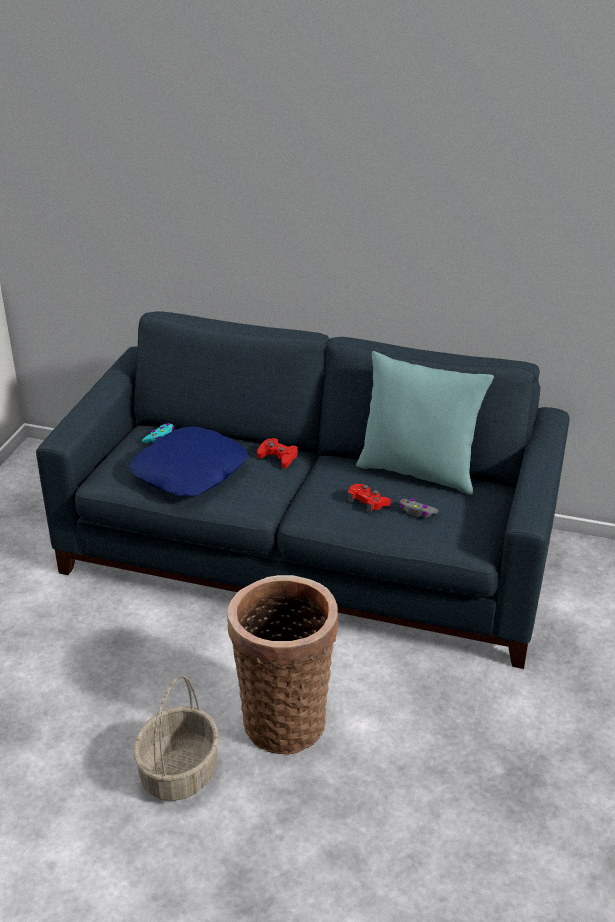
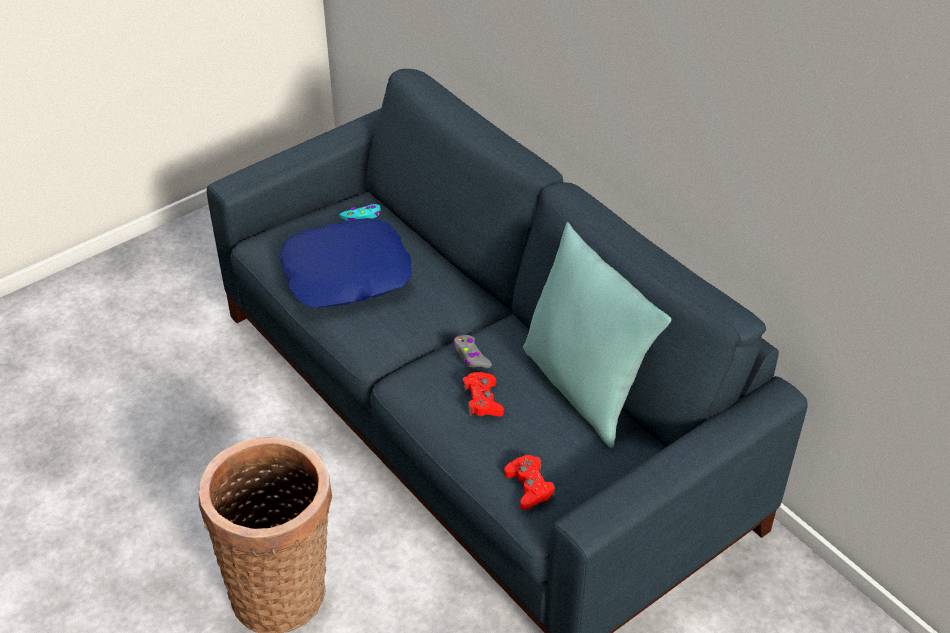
camera: 35 degrees right, 10 degrees up
basket [133,675,219,801] -> none
red game controller [257,438,298,468] -> red game controller moved to [504,455,555,510]
grey game controller [400,498,438,517] -> grey game controller moved to [453,335,492,368]

